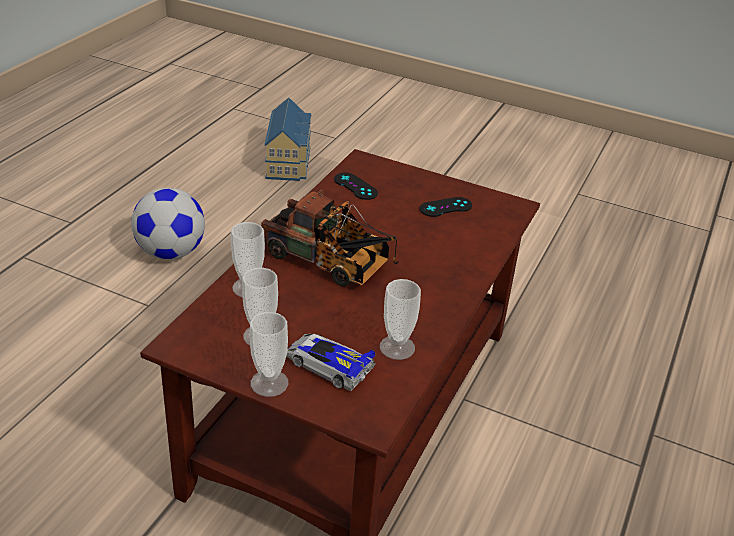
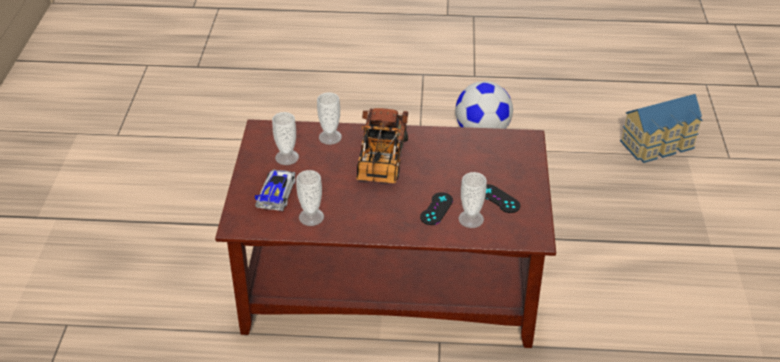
camera: 70 degrees right, 5 degrees up
cup [250,312,289,397] -> cup moved to [458,172,487,228]
black game controller [334,173,378,200] -> black game controller moved to [420,192,453,225]

